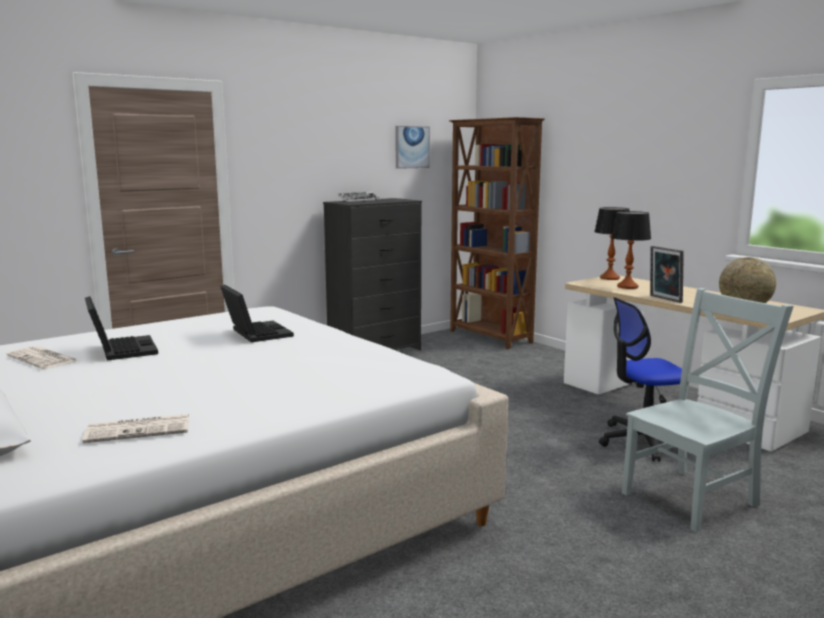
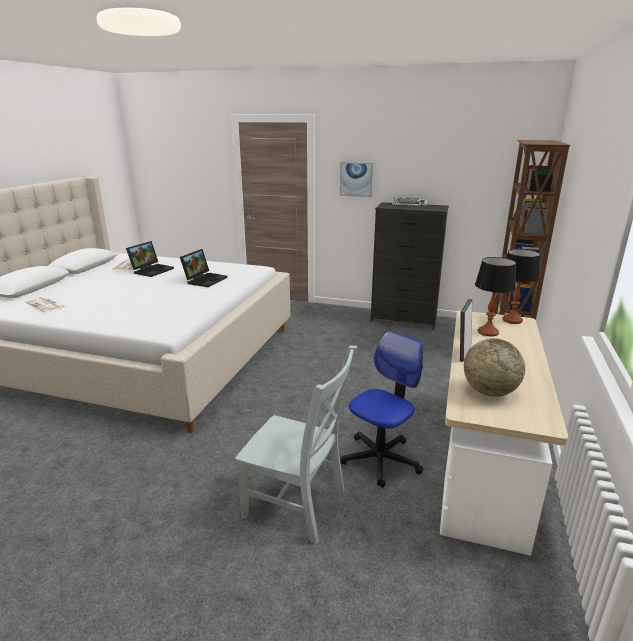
camera: 55 degrees right, 10 degrees up
picture [395,126,430,169] -> picture moved to [340,162,373,197]
office chair [599,297,682,462] -> office chair turned 90 degrees clockwise [340,331,423,488]

